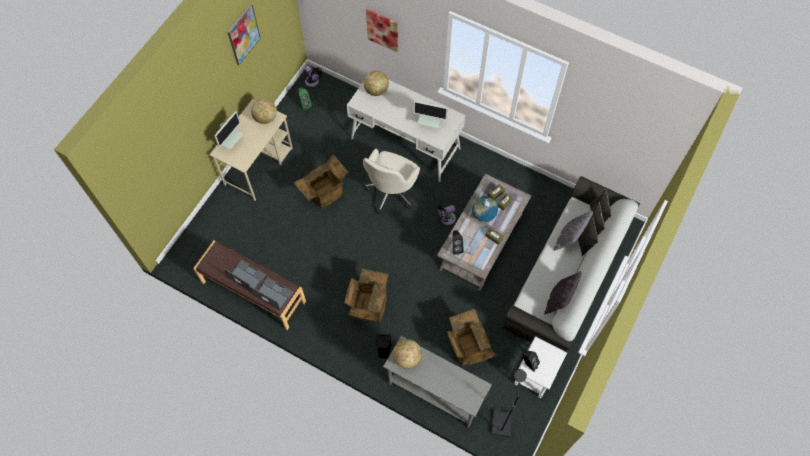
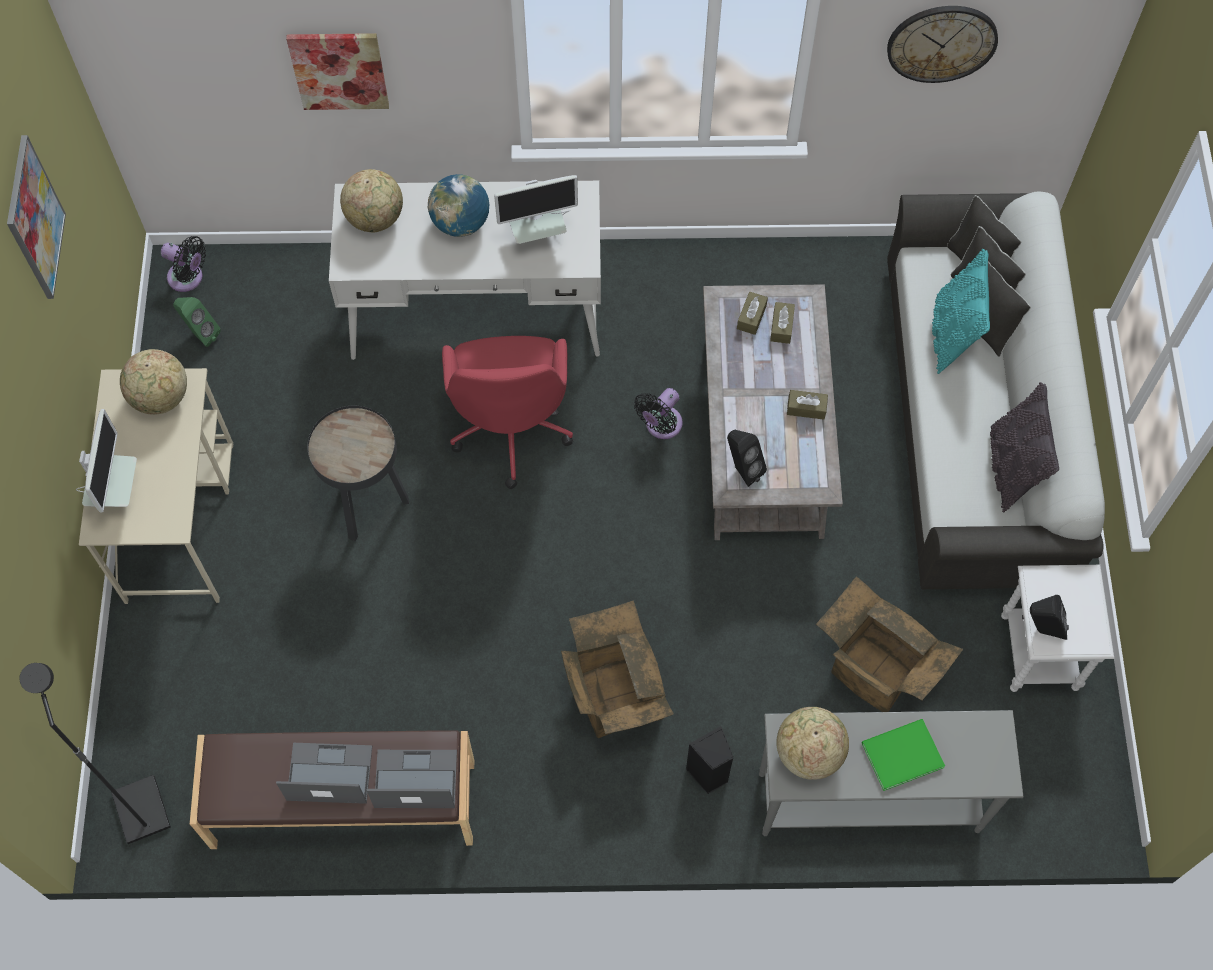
camera: 30 degrees left, 0 degrees up
cardboard box [294,154,349,209] -> black side table [307,406,409,541]
beige office chair [363,149,420,214] -> red office chair [442,336,573,489]
globe [472,196,498,222] -> globe moved to [428,174,489,237]
black floor lamp [492,369,527,437] -> black floor lamp moved to [20,663,171,844]
grey pillow [554,210,593,251] -> turquoise pillow [932,249,990,374]
none -> green book [862,719,945,791]
none -> wall clock [887,6,998,83]

